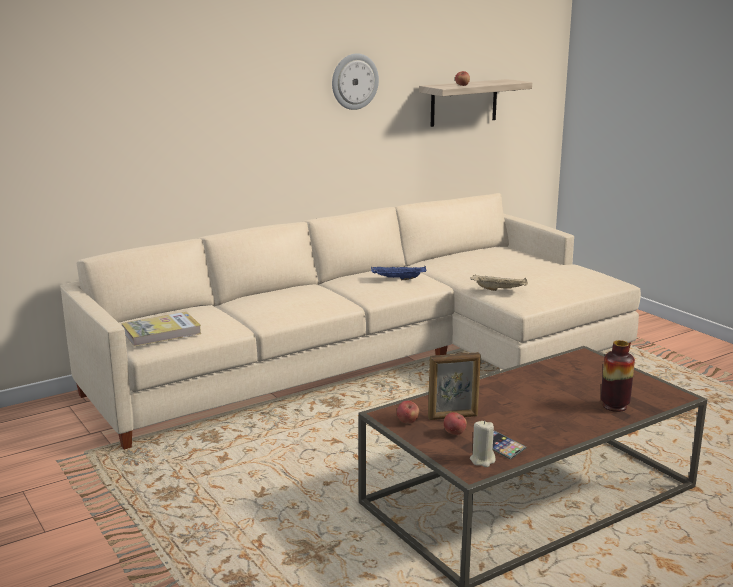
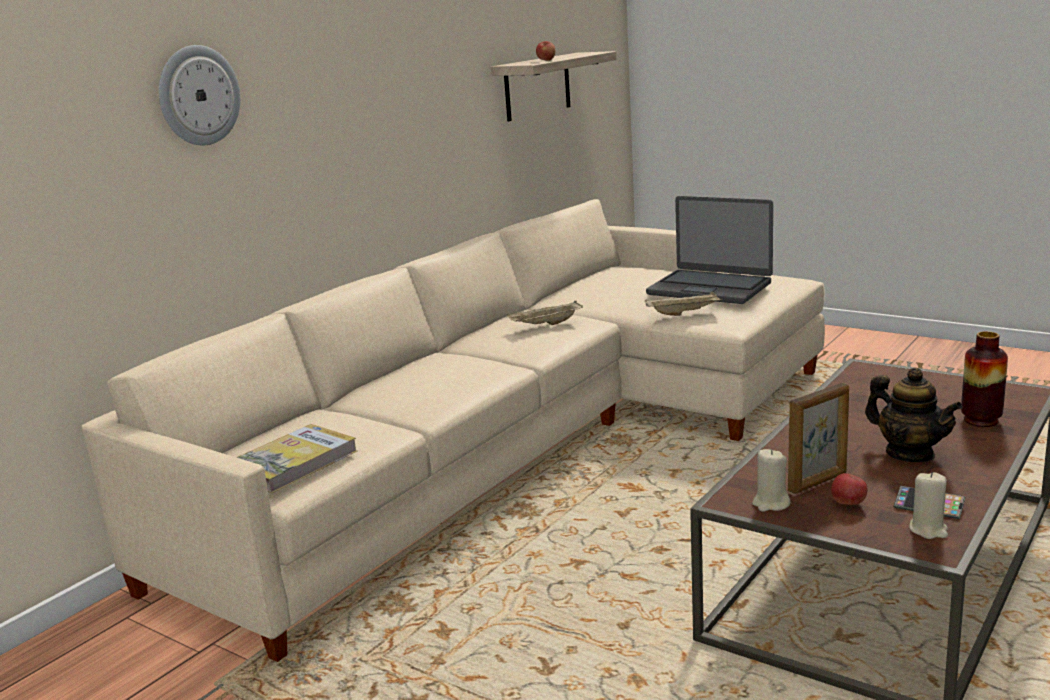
camera: 20 degrees left, 0 degrees up
wall clock [332,53,379,110] -> wall clock moved to [159,45,240,145]
blue tray [371,266,426,280] -> beige tray [507,300,583,325]
apple [397,401,419,423] -> beige candle [752,449,790,512]
none -> laptop [646,196,773,304]
none -> teapot [865,368,963,462]

